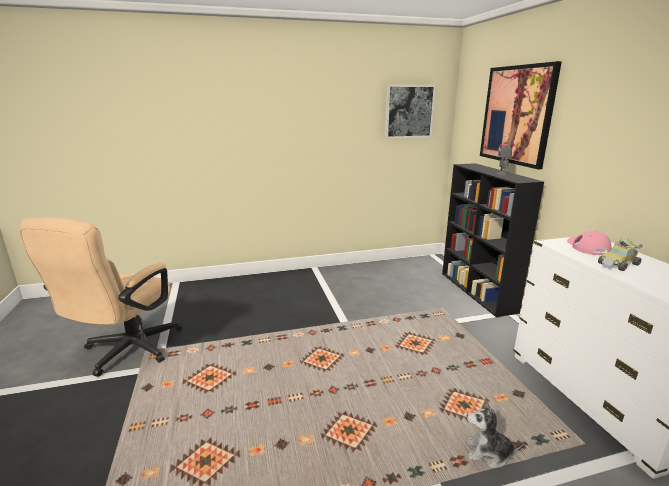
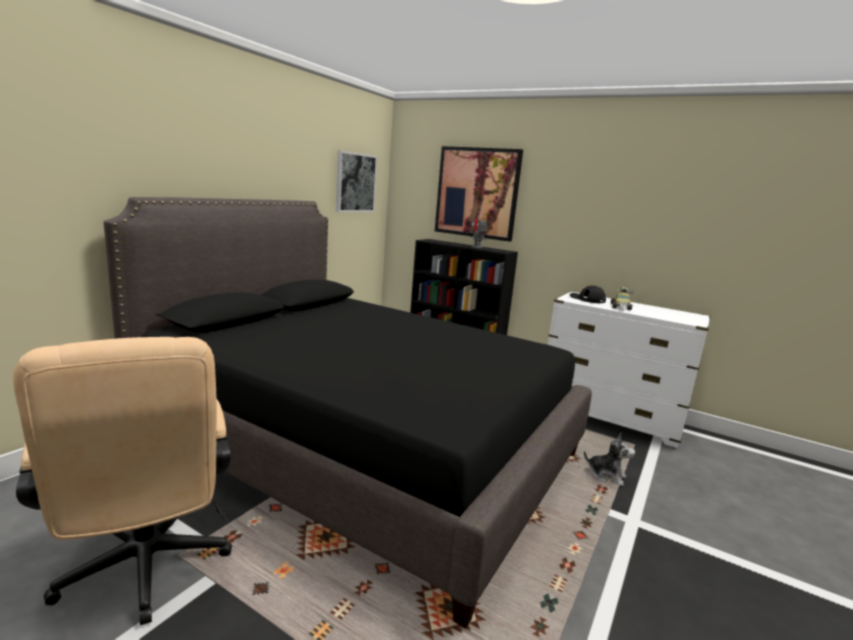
camera: 45 degrees left, 5 degrees down
plush toy [467,400,524,468] -> plush toy turned 120 degrees counterclockwise [584,433,636,486]
pink cap [567,231,612,255] -> black cap [570,286,606,303]
none -> black bed [104,197,592,628]

